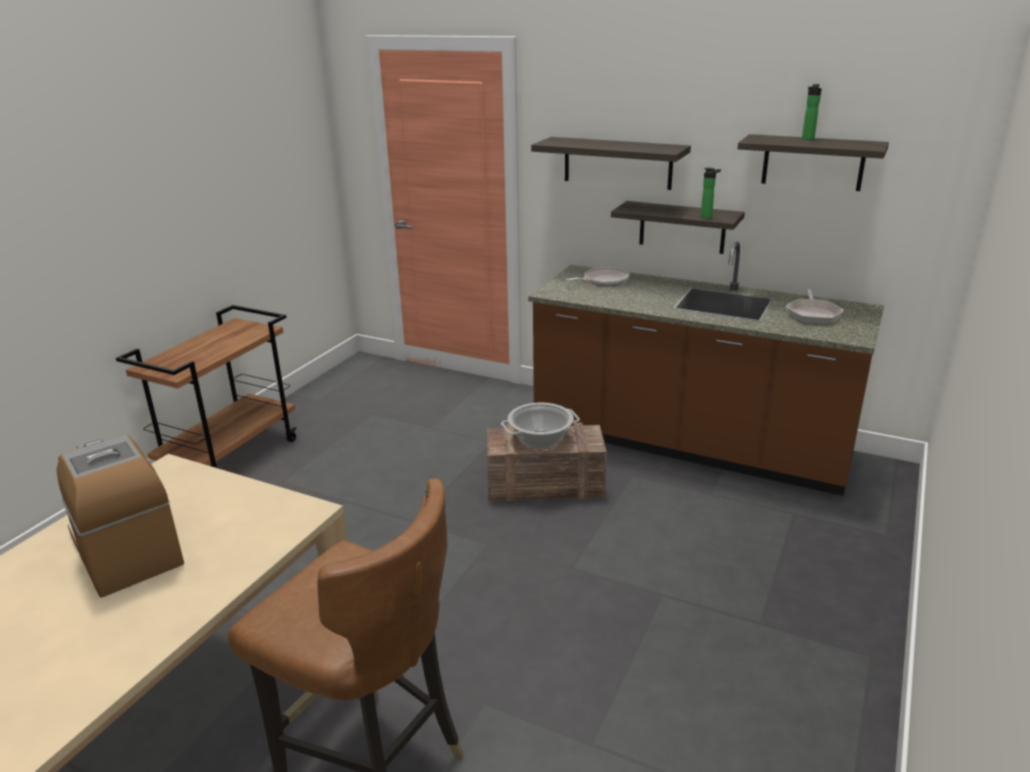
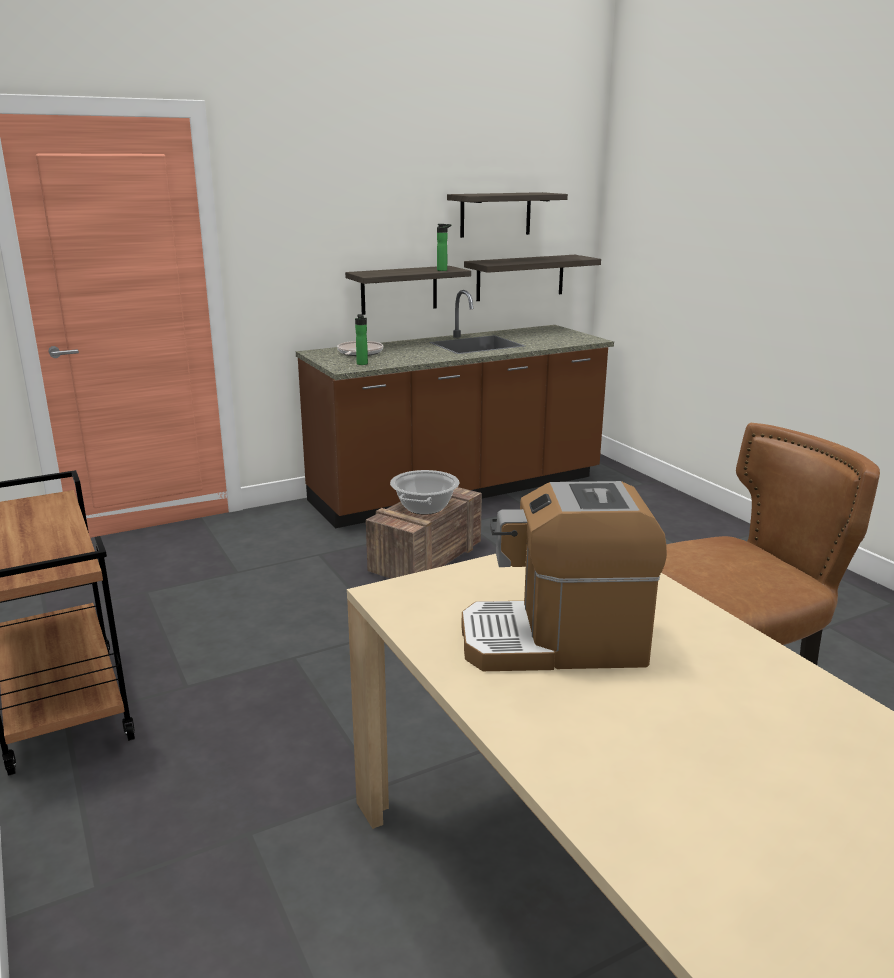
camera: 55 degrees left, 5 degrees down
shelf [531,137,691,190] -> shelf moved to [464,255,601,301]
frying pan [786,289,844,325] -> none
bottle [802,84,822,140] -> bottle moved to [355,314,368,365]

